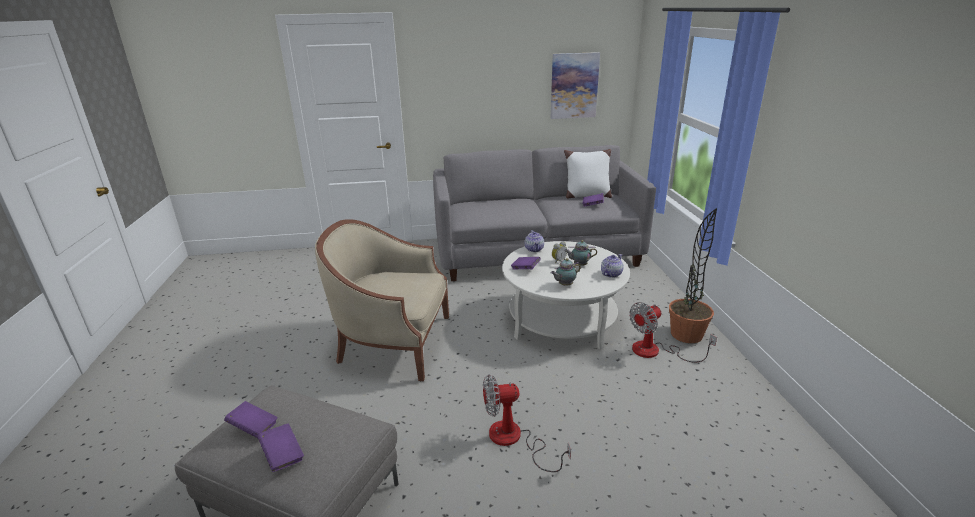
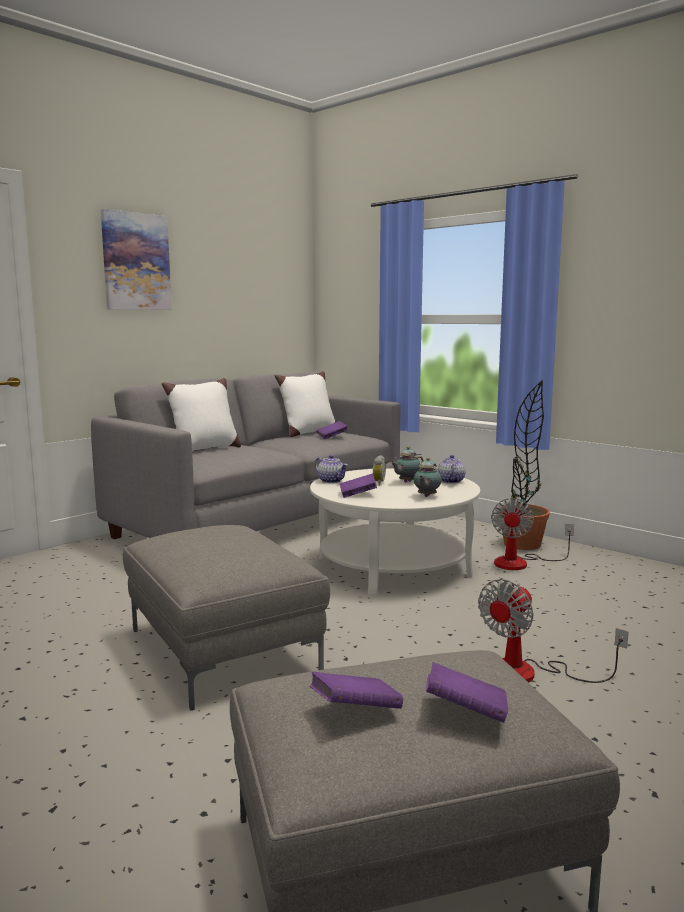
camera: 40 degrees left, 15 degrees down
beige armchair [315,219,449,381] -> grey ottoman [123,525,330,711]
picture [551,52,600,119] -> picture moved to [101,209,172,310]
none -> white pillow [162,378,241,451]

